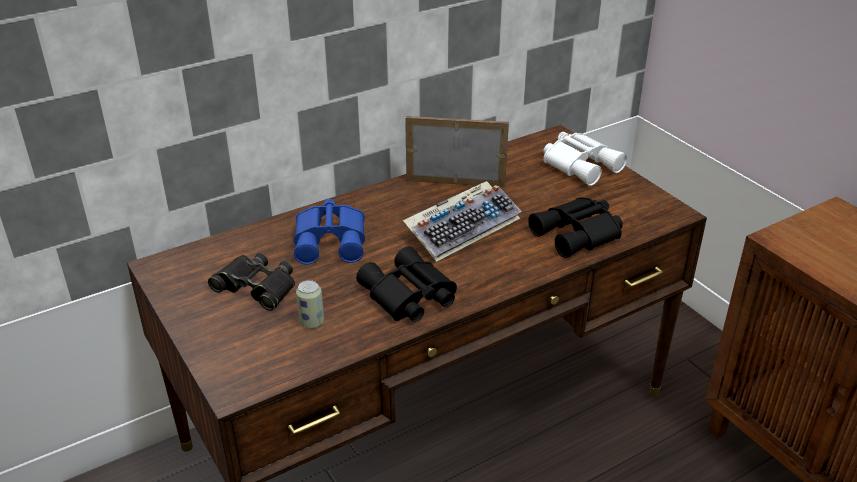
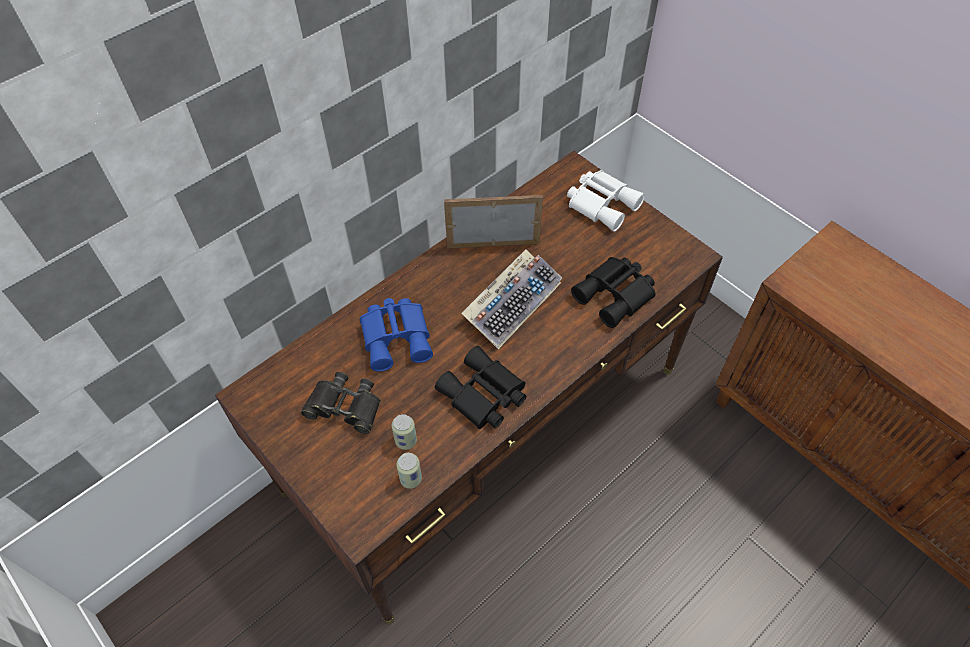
camera: 10 degrees left, 20 degrees up
none -> can [397,453,422,489]

